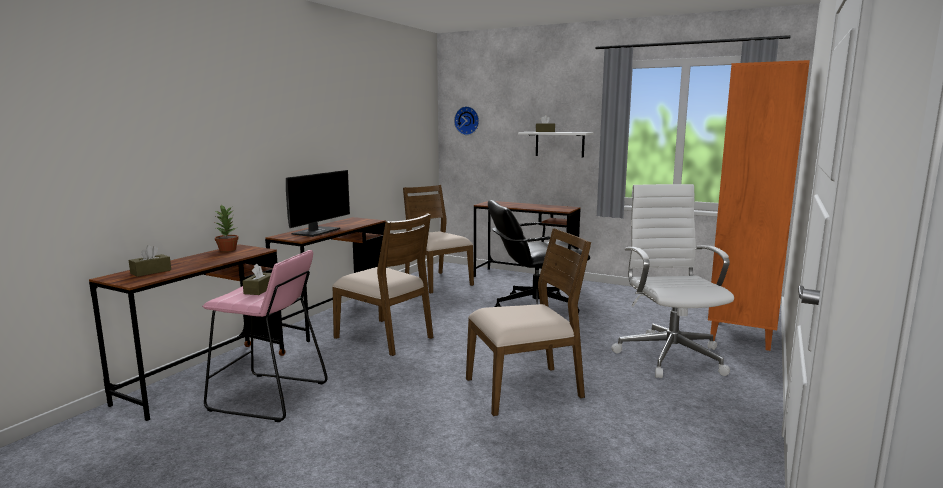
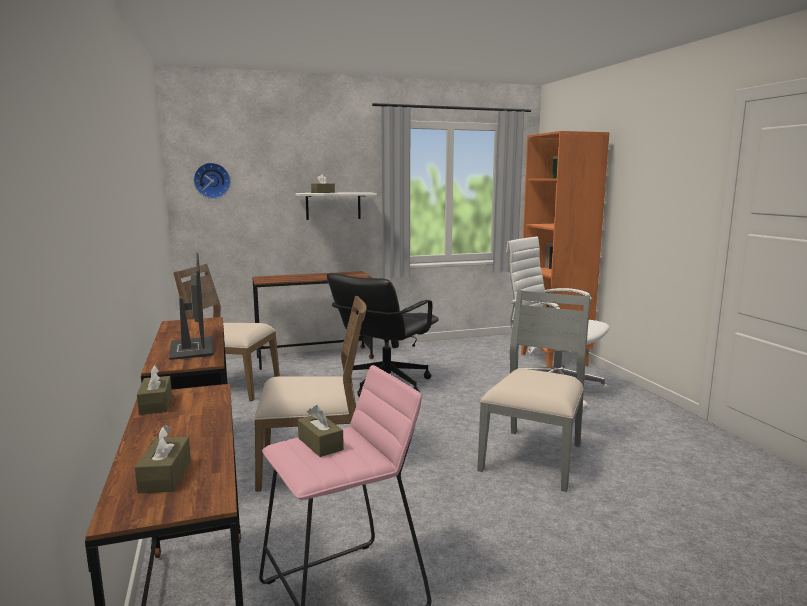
camera: 45 degrees left, 0 degrees up
potted plant [214,205,239,252] -> brown tissue box [137,365,172,415]
brown chair [466,228,591,416] -> grey chair [477,290,590,492]

